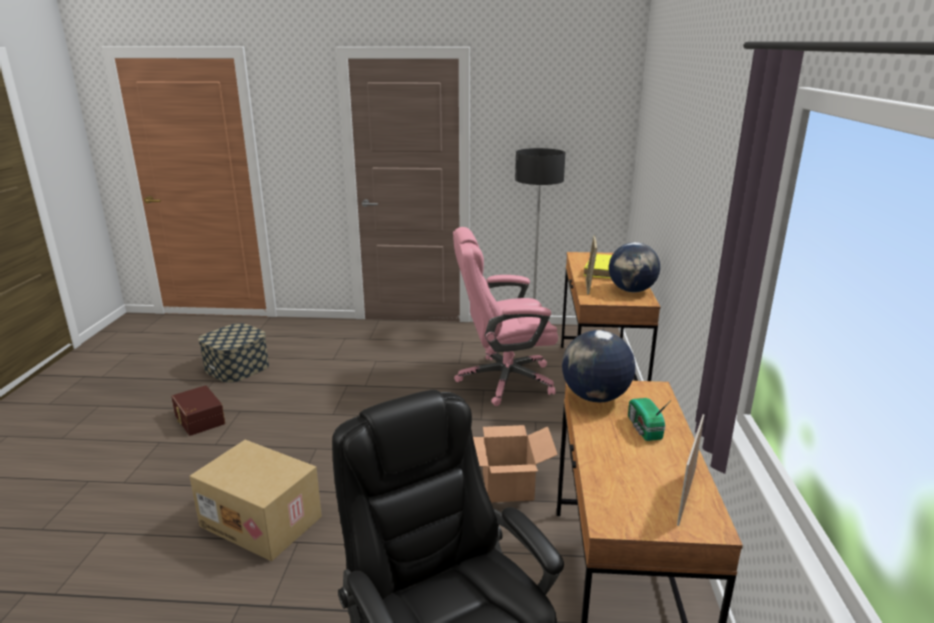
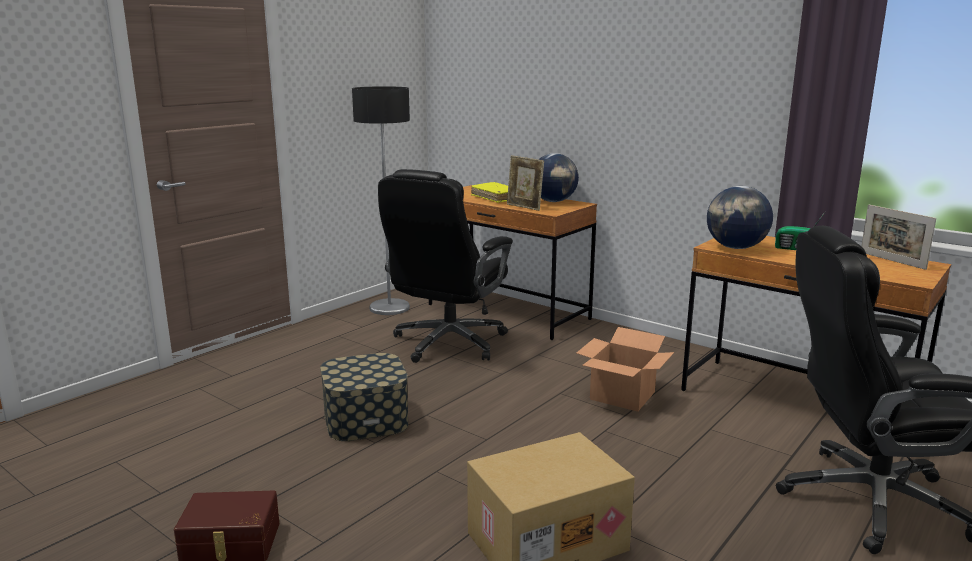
camera: 55 degrees left, 5 degrees down
storage box [198,323,269,383] -> storage box moved to [320,353,409,441]
pink office chair [453,227,558,406] -> black office chair [378,169,513,363]

